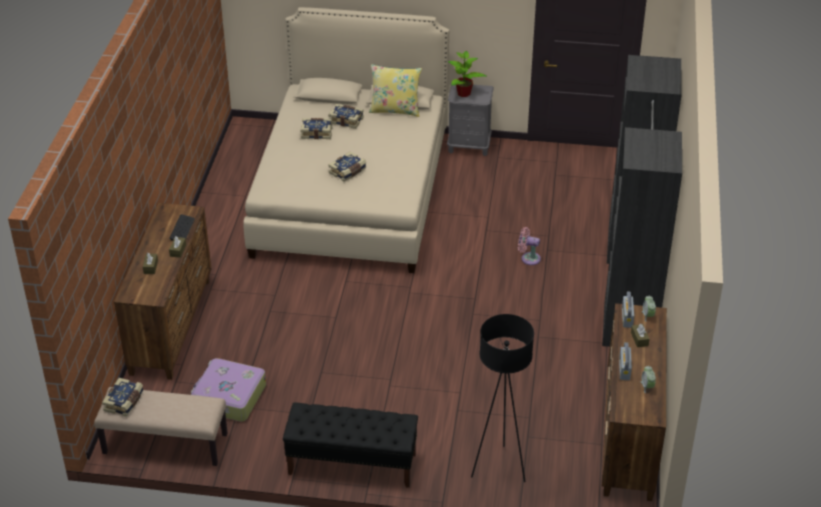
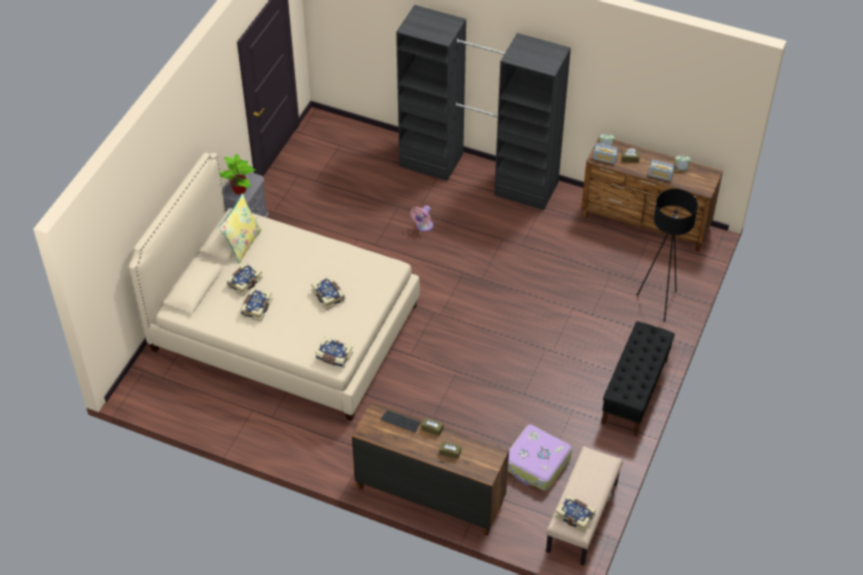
camera: 75 degrees left, 10 degrees up
none -> book [315,337,353,368]

